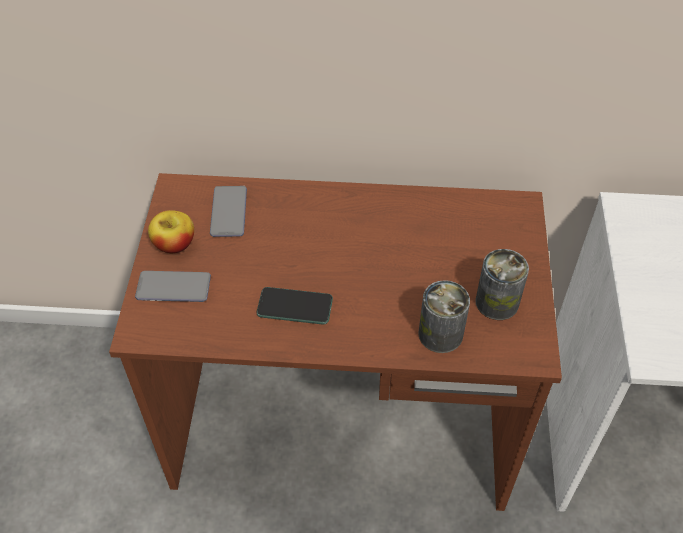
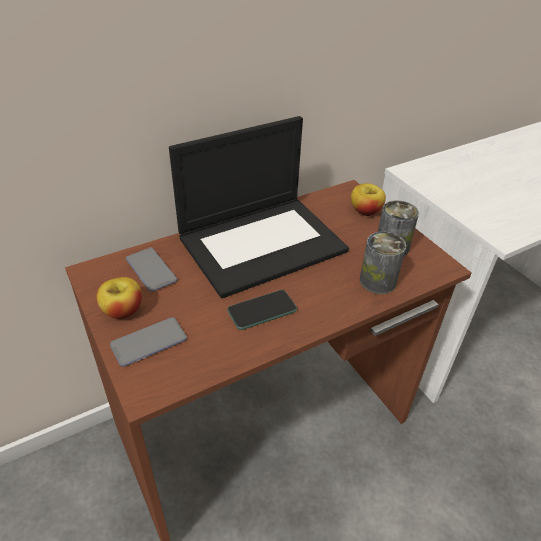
camera: 35 degrees left, 10 degrees down
none -> laptop [169,116,349,299]
none -> apple [351,183,386,216]

